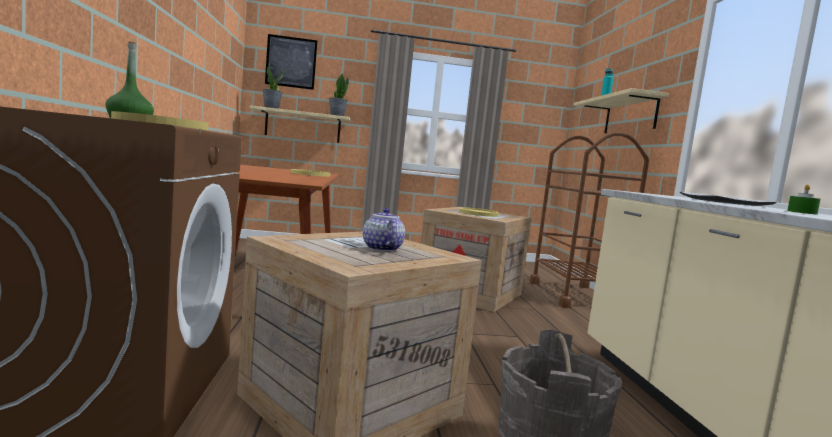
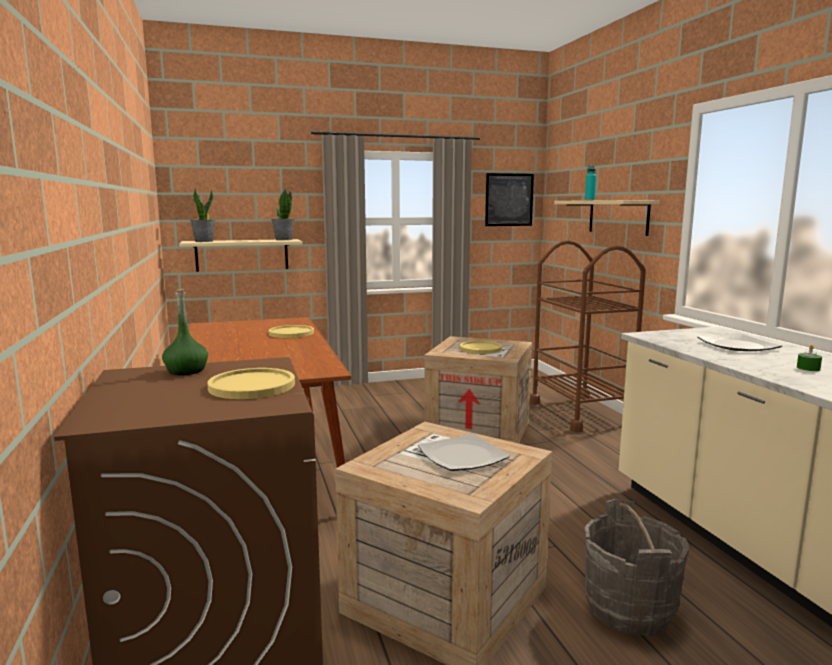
camera: 10 degrees left, 5 degrees up
picture [265,34,317,90] -> picture moved to [485,173,534,226]
teapot [363,208,405,252] -> plate [418,434,510,471]

